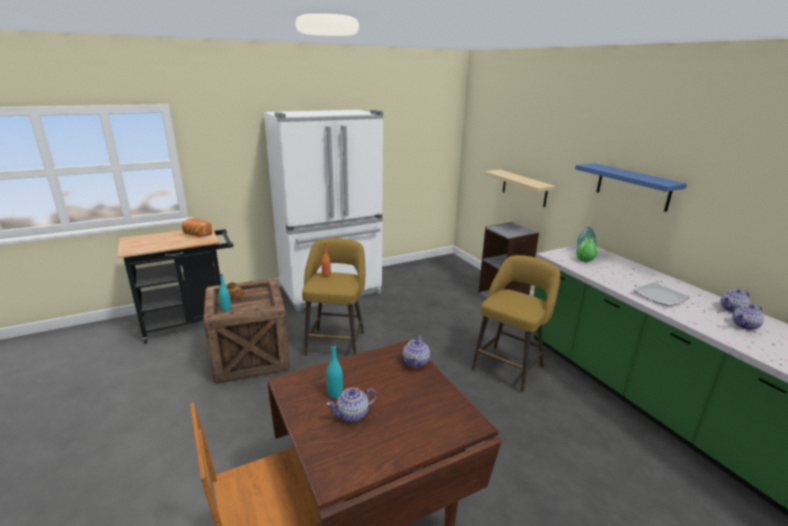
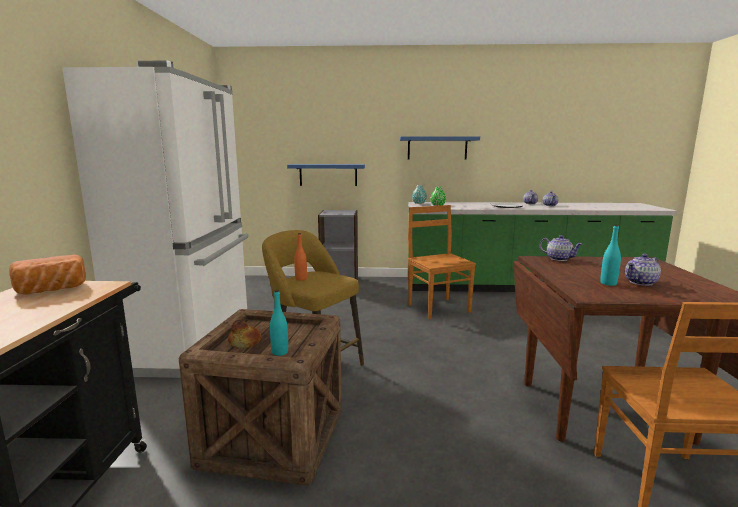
camera: 60 degrees left, 10 degrees down
teapot [326,388,377,423] -> teapot turned 60 degrees clockwise [625,254,661,286]
yellow stool [471,255,560,392] -> brown chair [408,205,476,320]
beige shelf [484,170,555,207] -> blue shelf [287,164,365,186]

